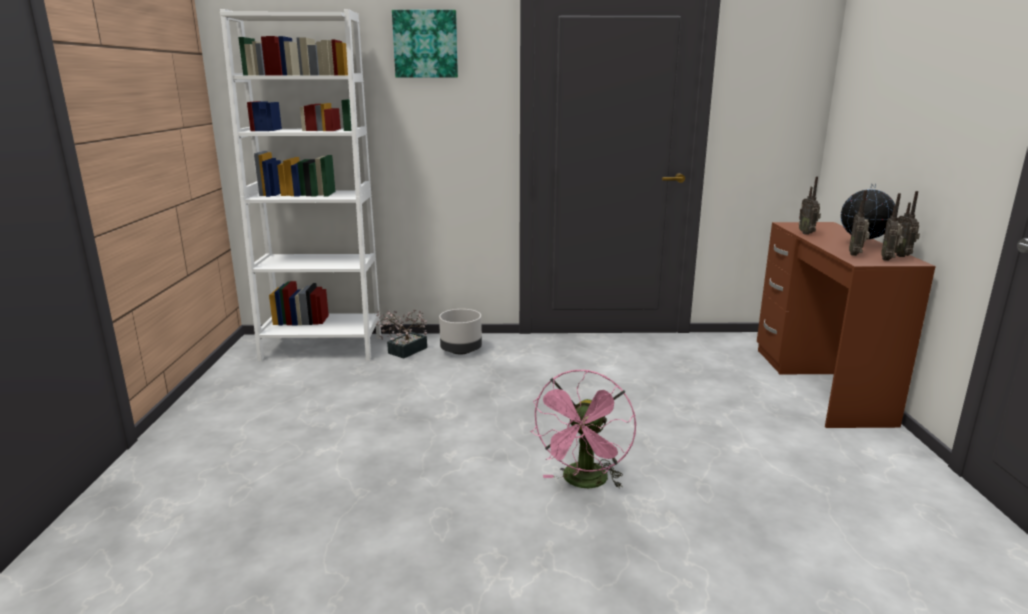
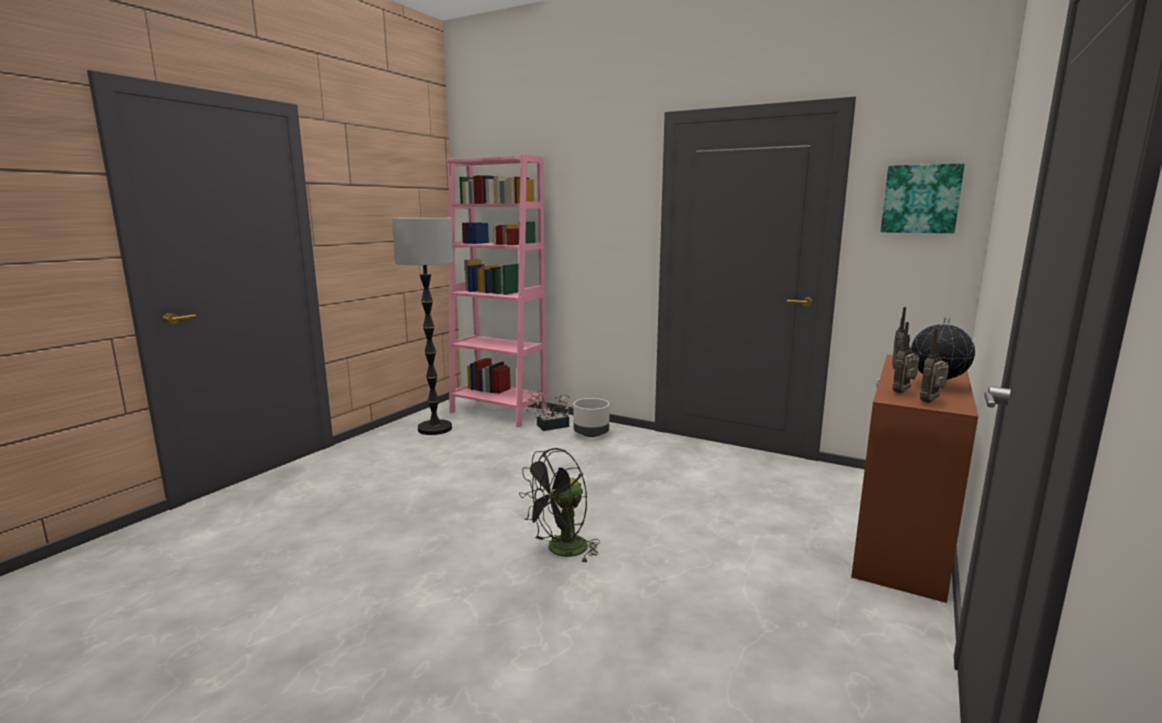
camera: 30 degrees right, 5 degrees down
white bookcase [220,9,381,361] -> pink bookcase [445,154,547,427]
picture [392,10,458,78] -> picture moved to [881,163,965,233]
pink fan [530,370,636,489] -> black fan [519,448,600,562]
radio [894,191,920,257] -> none
none -> floor lamp [392,217,454,435]

